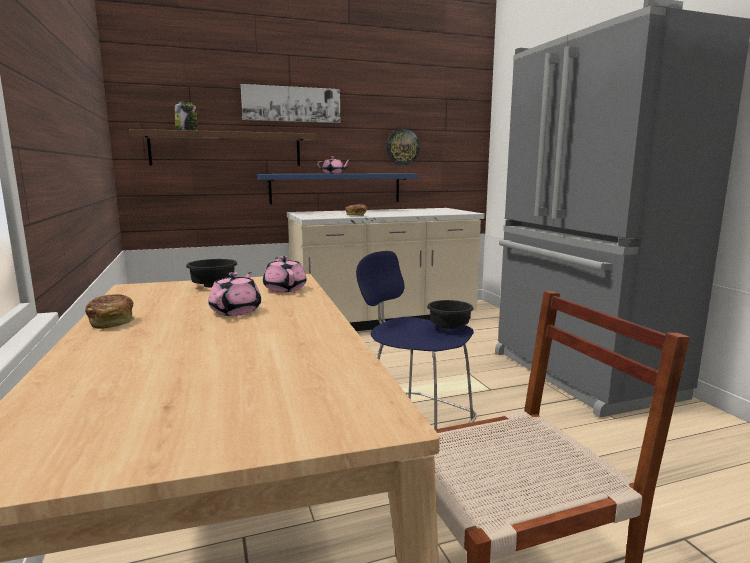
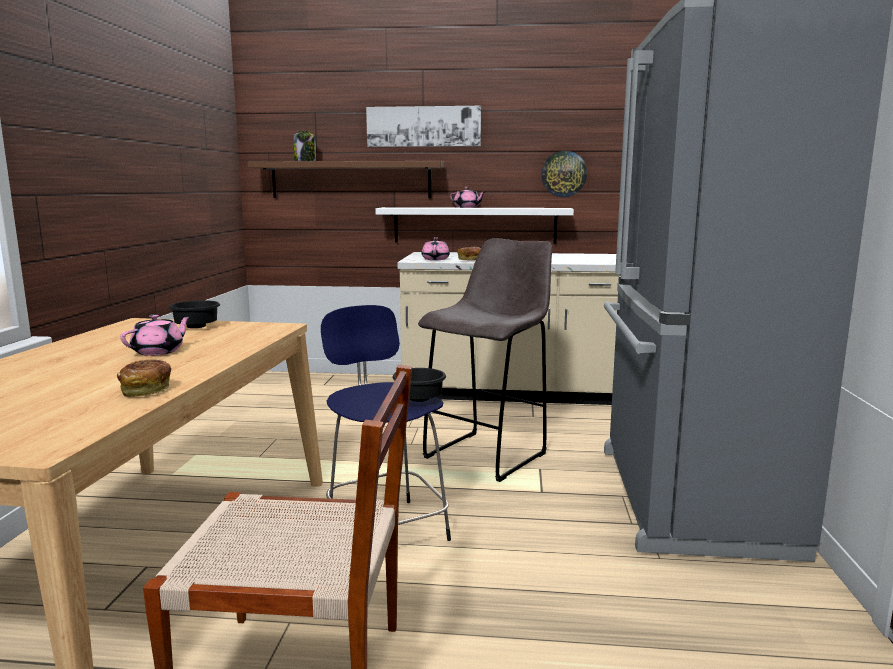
camera: 25 degrees right, 0 degrees up
bread [85,294,134,329] -> bread moved to [117,360,171,397]
blue shelf [257,174,418,204] -> white shelf [375,207,574,244]
pink teapot [263,256,306,292] -> pink teapot moved to [422,237,450,260]
none -> grey stool [418,238,552,482]

